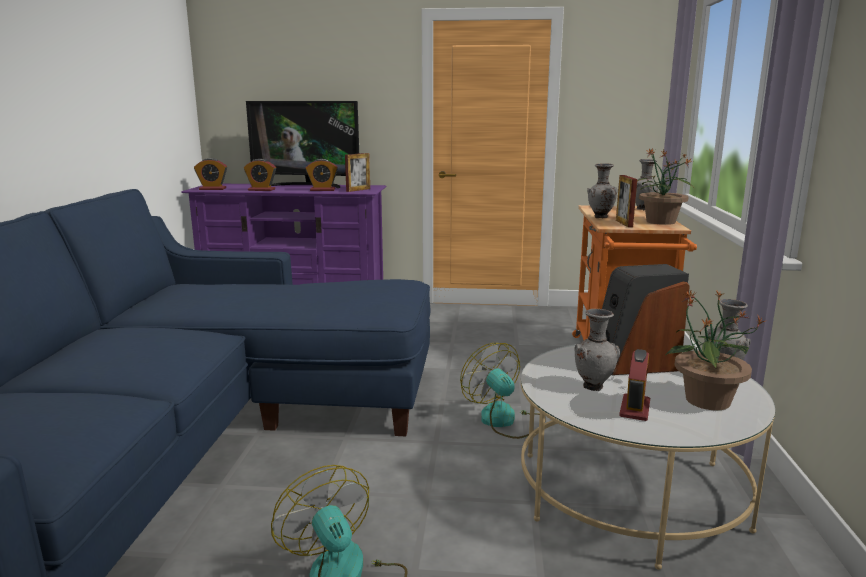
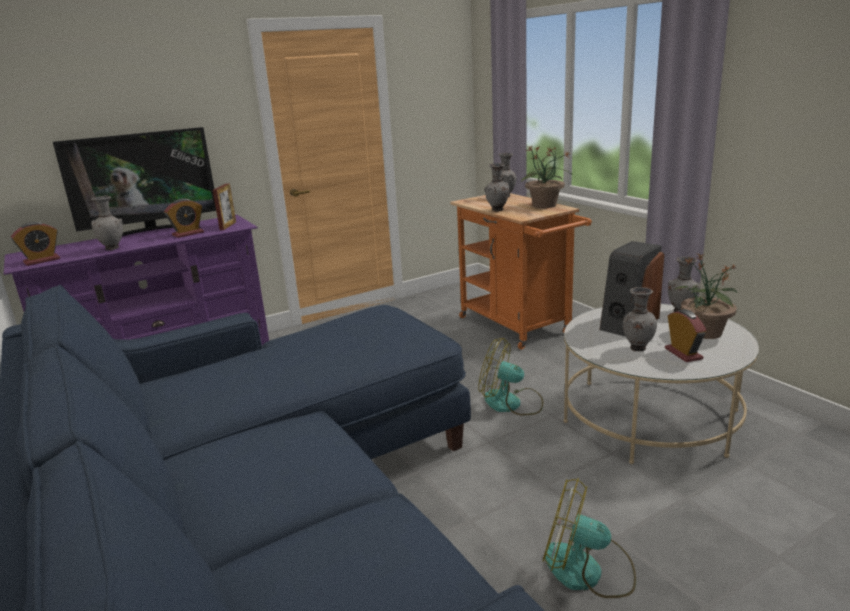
camera: 35 degrees left, 5 degrees up
alarm clock [244,159,276,191] -> grey vase [91,196,123,251]
picture frame [616,175,637,227] -> none

